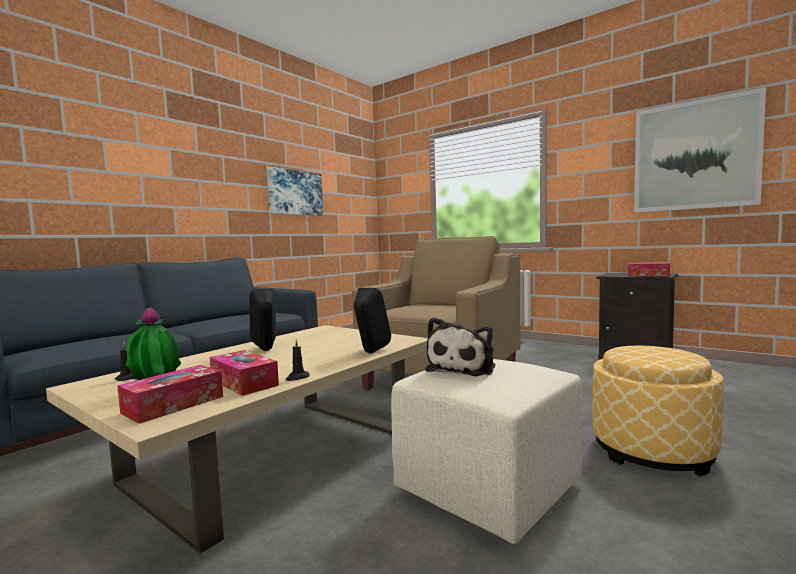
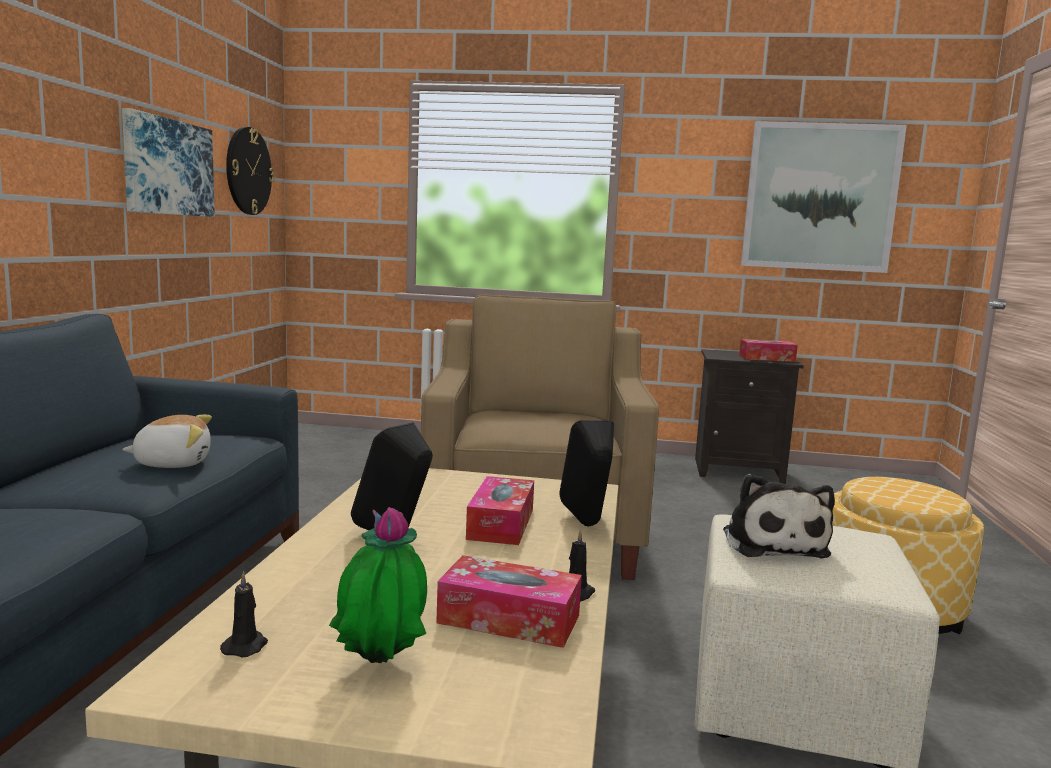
camera: 30 degrees left, 5 degrees up
tissue box [117,365,223,424] -> tissue box moved to [466,476,534,545]
none -> plush toy [122,415,212,468]
none -> wall clock [226,127,274,215]

